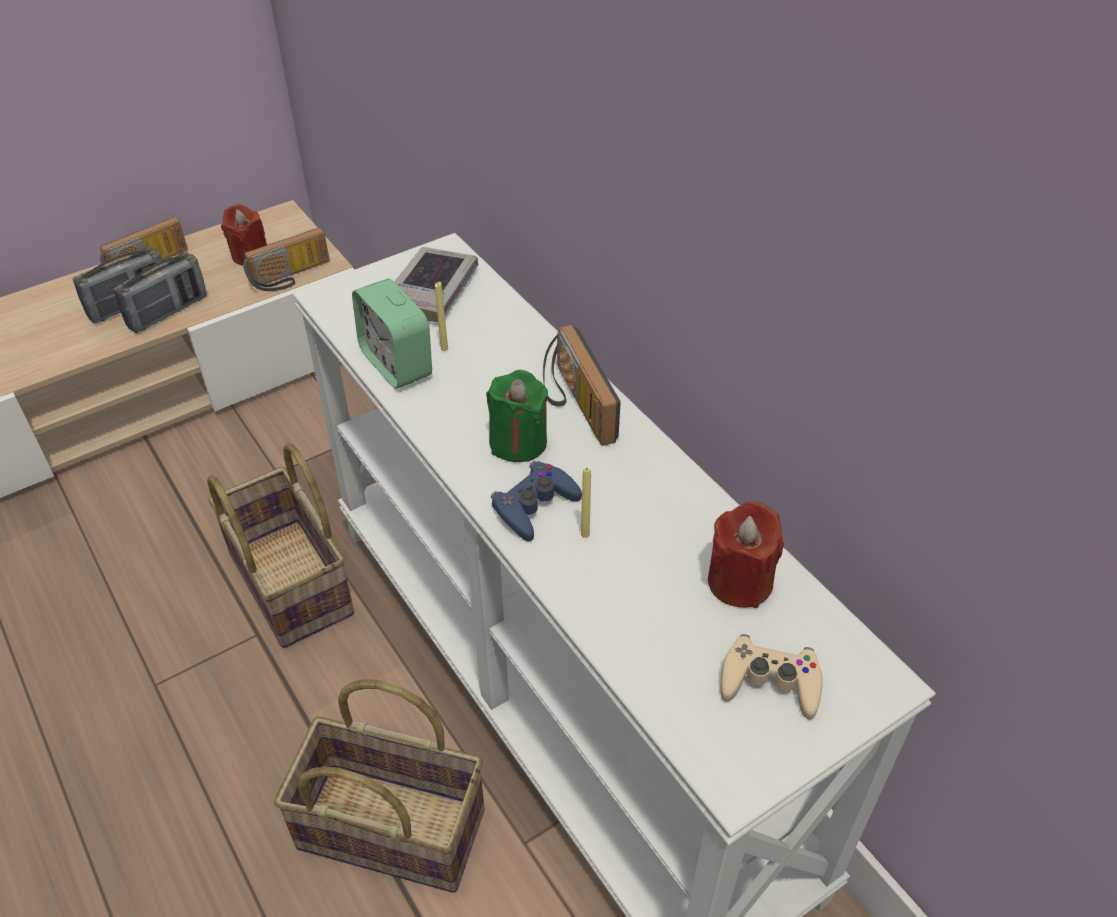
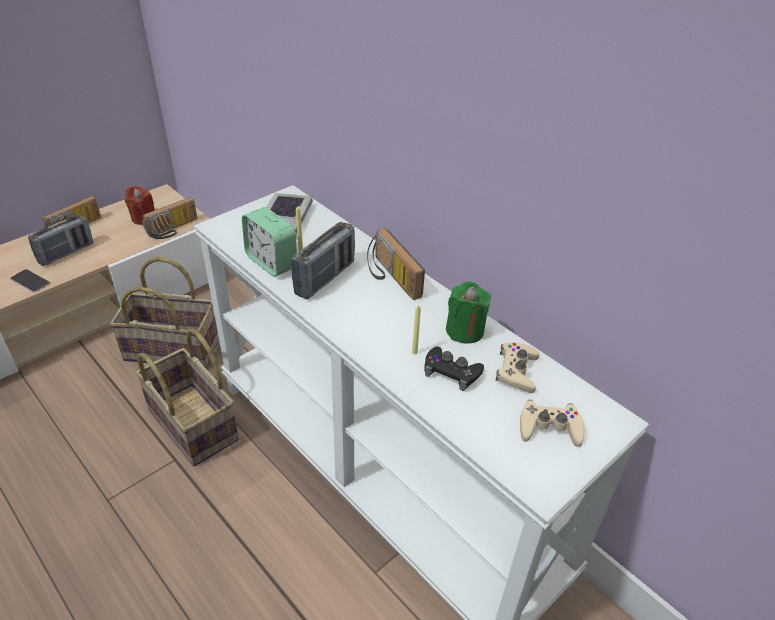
camera: 10 degrees left, 5 degrees down
radio [113,252,207,333] -> radio moved to [292,222,355,300]
basket [274,679,485,893] -> basket moved to [110,257,219,368]
green candle [486,370,548,462] -> green candle moved to [446,281,491,344]
blue game controller [491,461,582,541] -> none
red candle [708,502,784,608] -> beige game controller [496,342,540,393]
none -> phone [10,269,50,293]
none -> black game controller [424,347,484,391]

